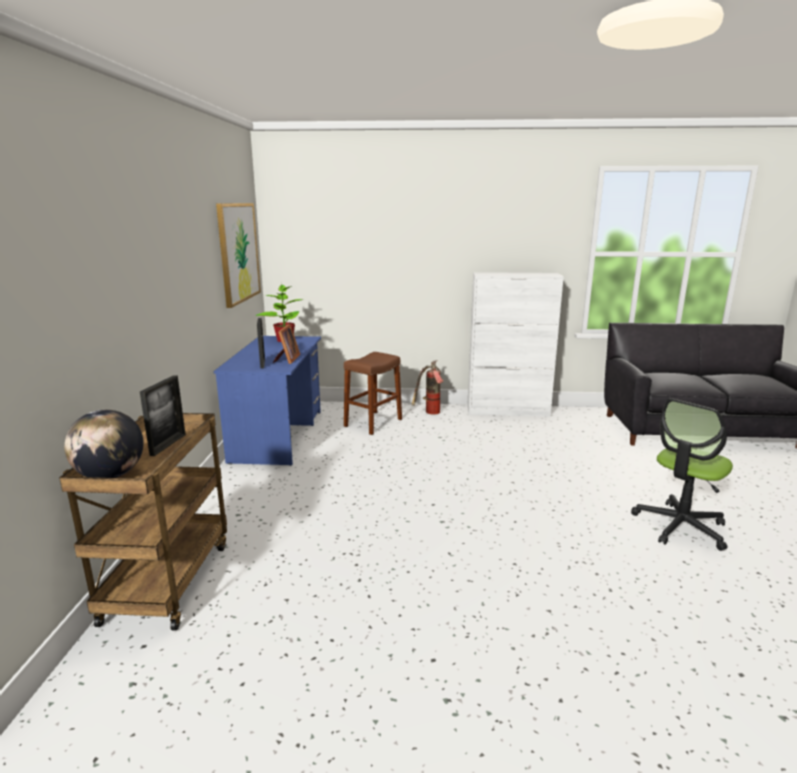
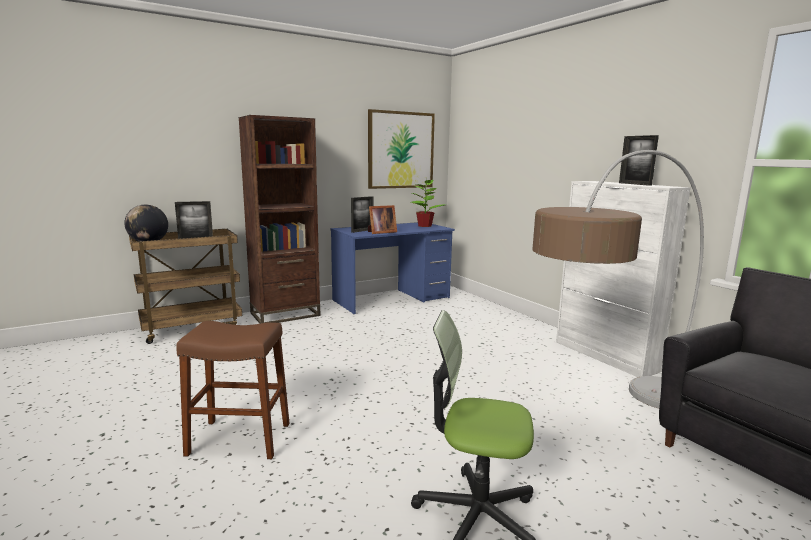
camera: 55 degrees right, 5 degrees down
brown stool [344,352,402,435] -> brown stool moved to [176,321,289,459]
fire extinguisher [412,360,444,415] -> none
none -> brown bookcase [239,115,320,324]
none -> floor lamp [532,150,704,409]
none -> picture frame [619,135,659,186]

